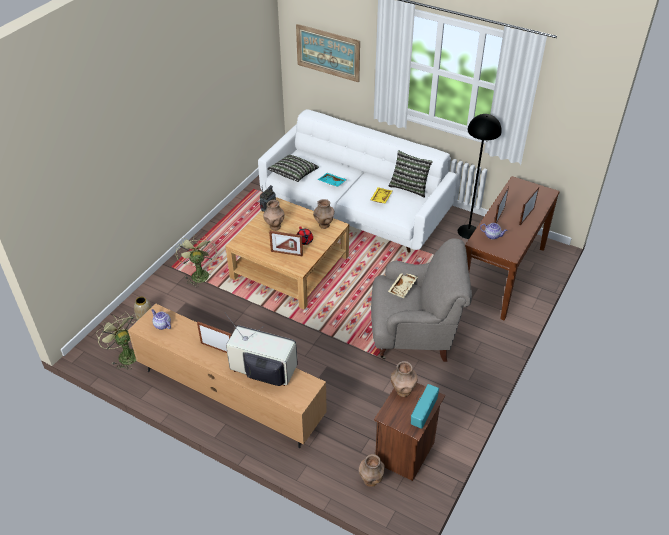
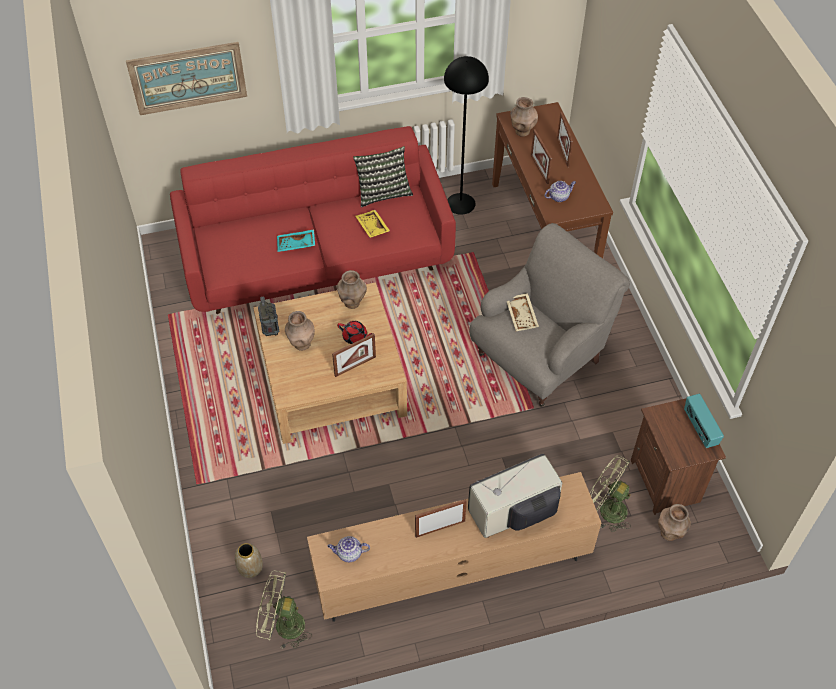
camera: 45 degrees left, 10 degrees up
green fan [176,235,217,287] -> green fan moved to [590,455,631,532]
white sofa [258,109,458,253] -> red sofa [170,126,456,314]
pillow [267,155,319,182] -> none
brown vase [391,361,418,397] -> brown vase moved to [510,97,538,137]

